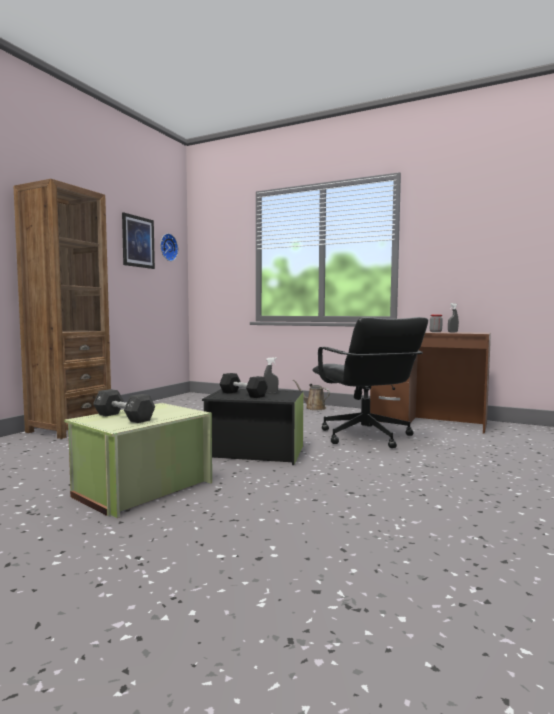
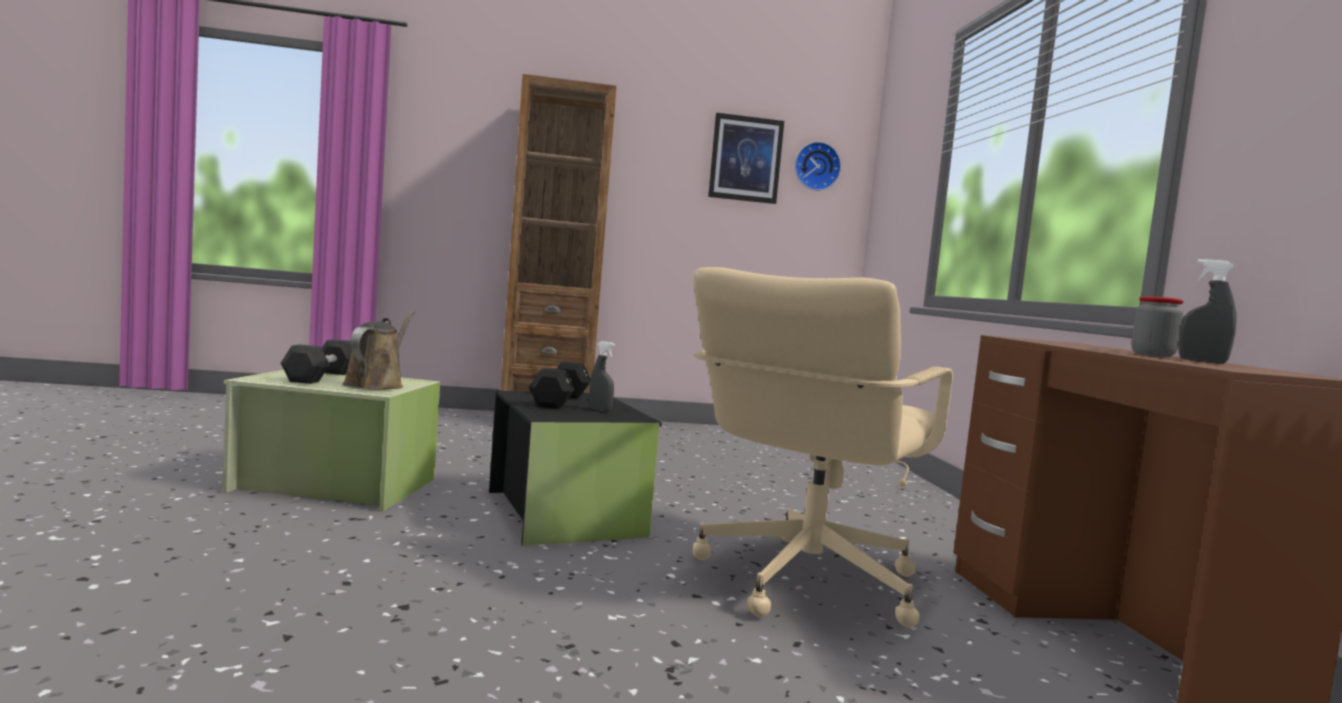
camera: 55 degrees right, 0 degrees up
brown watering can [293,380,330,410] -> brown watering can moved to [342,311,414,390]
black office chair [312,317,428,448] -> beige office chair [693,267,953,628]

